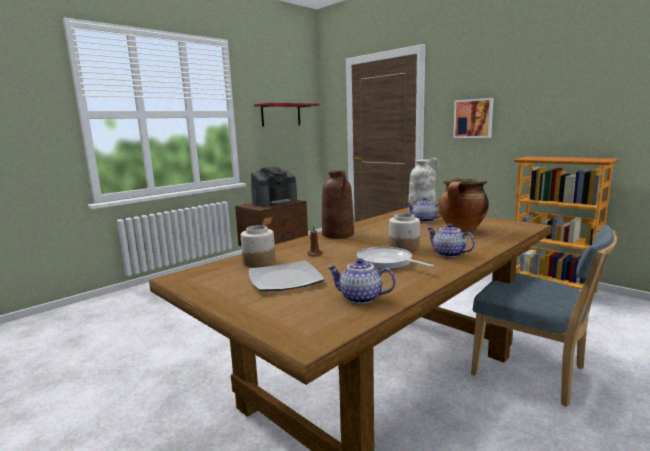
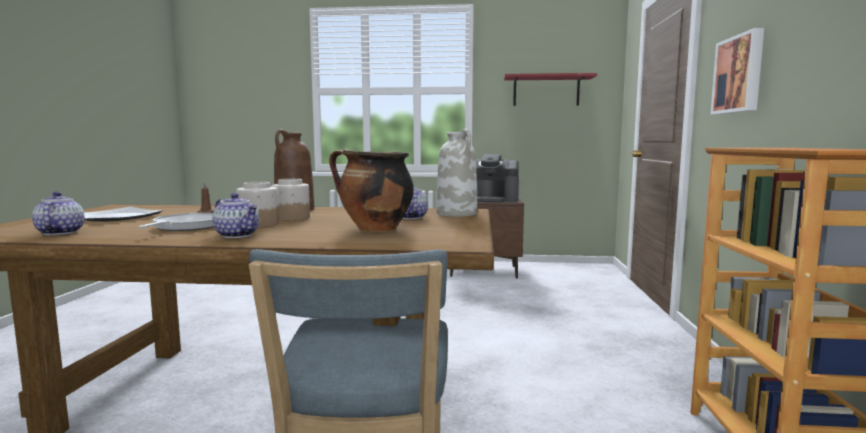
camera: 50 degrees right, 5 degrees down
jar [241,225,275,267] -> jar moved to [272,179,310,221]
teapot [427,223,475,257] -> teapot turned 120 degrees clockwise [212,193,259,238]

